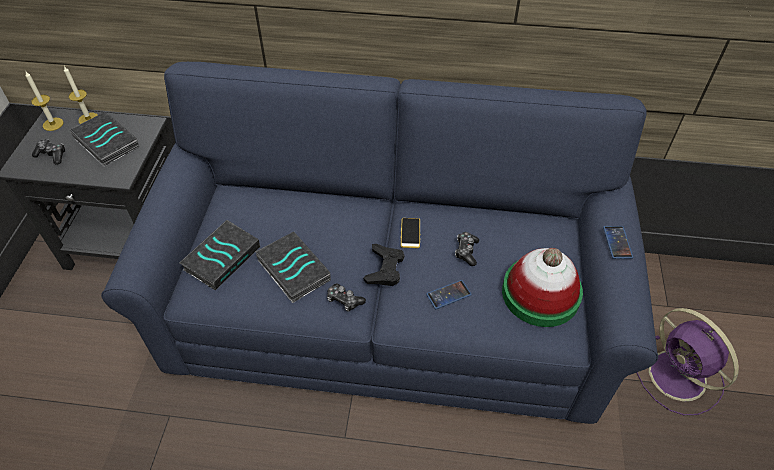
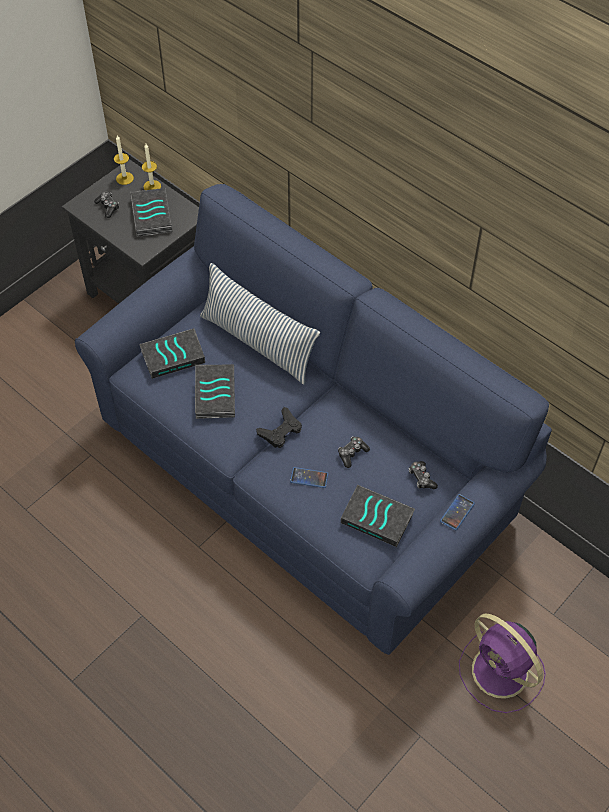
camera: 35 degrees right, 5 degrees up
game controller [327,283,366,312] -> game controller moved to [409,461,438,489]
phone [401,218,420,248] -> none
hat [502,248,583,327] -> book [341,485,415,547]
purple fan [637,308,739,416] -> purple fan turned 45 degrees counterclockwise [459,614,546,713]
none -> pillow [200,263,320,385]

